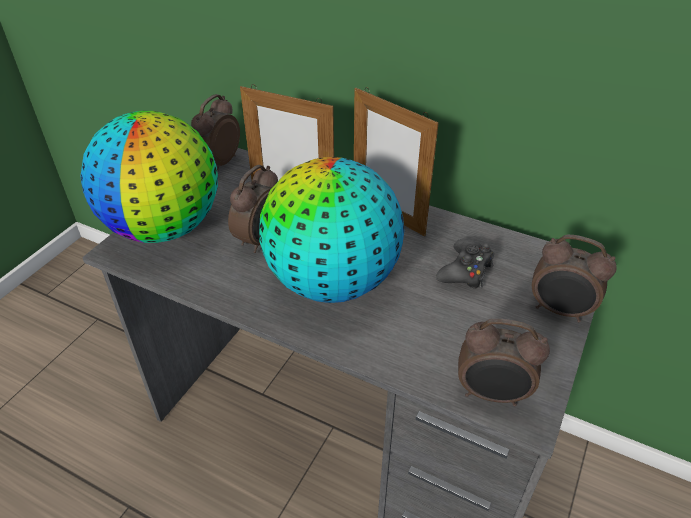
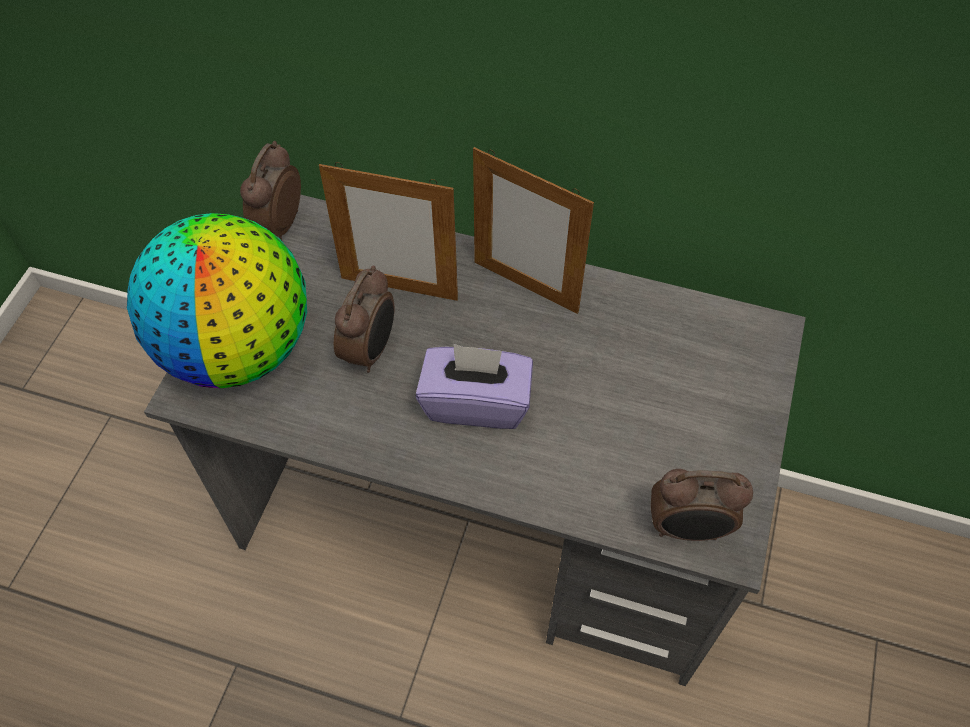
camera: 10 degrees left, 15 degrees up
globe [259,157,404,303] -> purple tissue box [416,344,533,429]
black game controller [436,239,494,289] -> none
alarm clock [532,235,617,322] -> none

